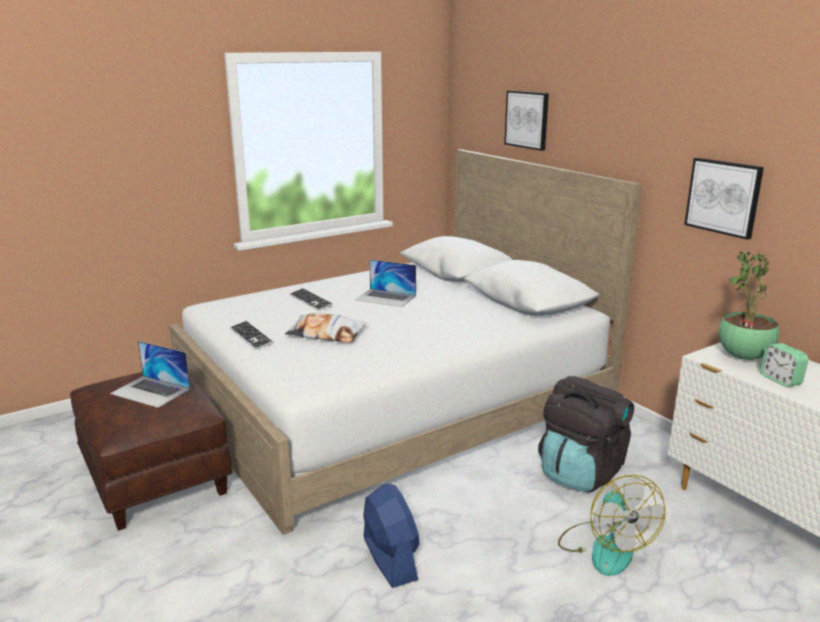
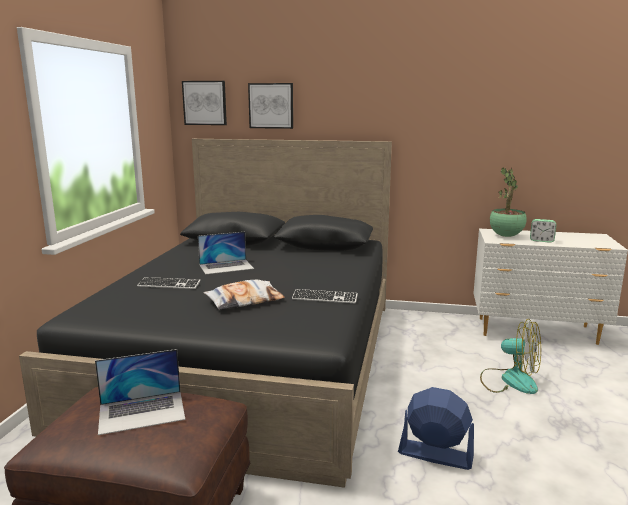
camera: 45 degrees left, 5 degrees down
white bed [169,149,642,535] -> black bed [19,139,392,488]
keyboard [230,321,274,350] -> keyboard moved to [292,289,358,303]
black backpack [538,376,634,493] -> none
picture [684,158,764,240] -> picture moved to [182,81,227,125]

